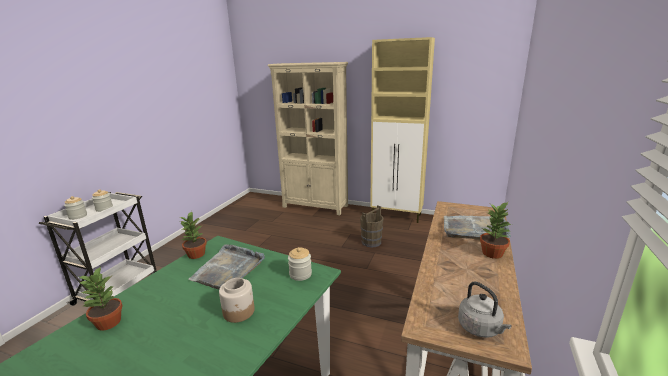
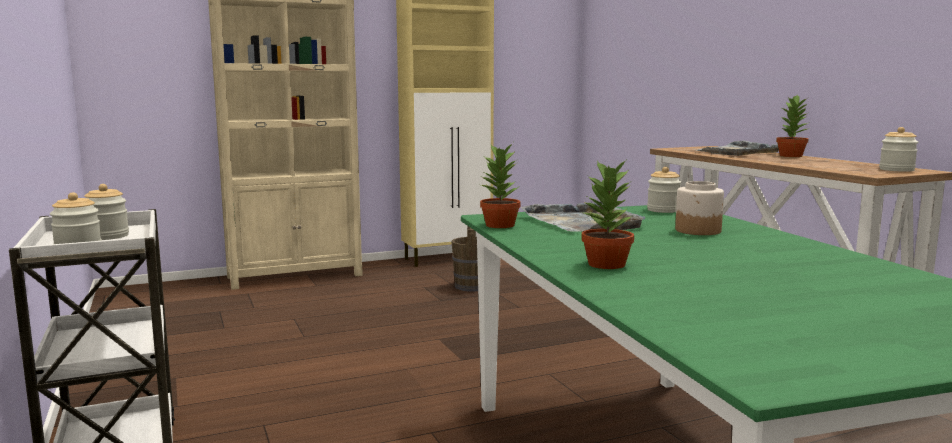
camera: 45 degrees left, 10 degrees down
grey kettle [458,281,512,338] -> jar [879,127,918,172]

